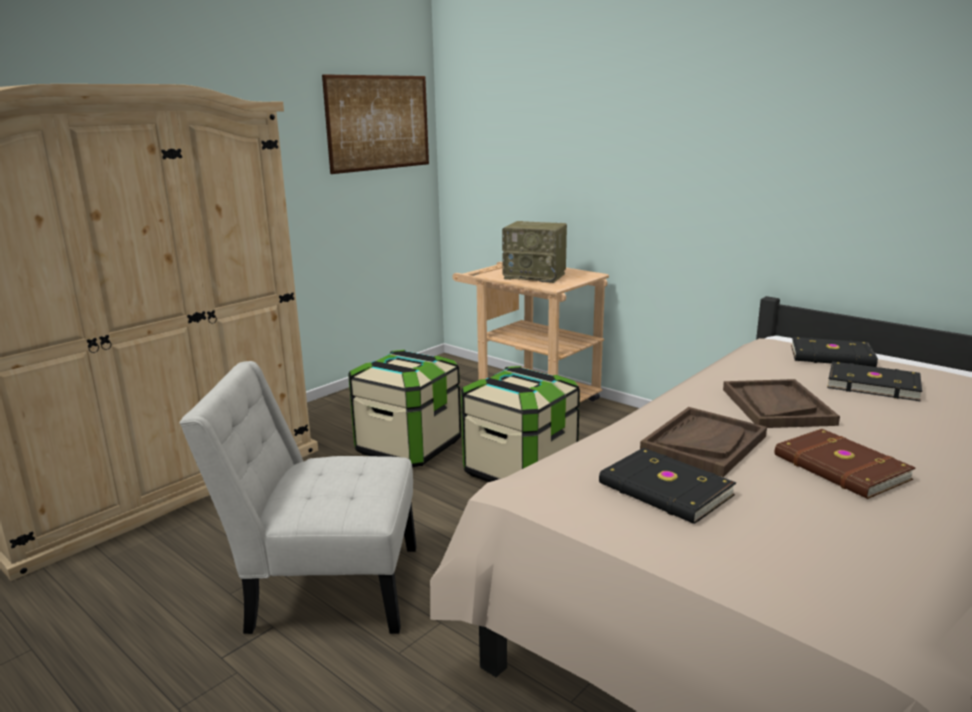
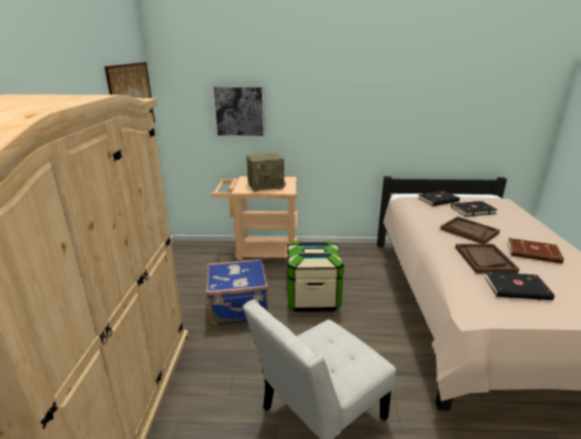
camera: 40 degrees left, 5 degrees up
storage box [348,350,461,467] -> blue suitcase [206,258,269,326]
none -> picture [212,85,265,138]

